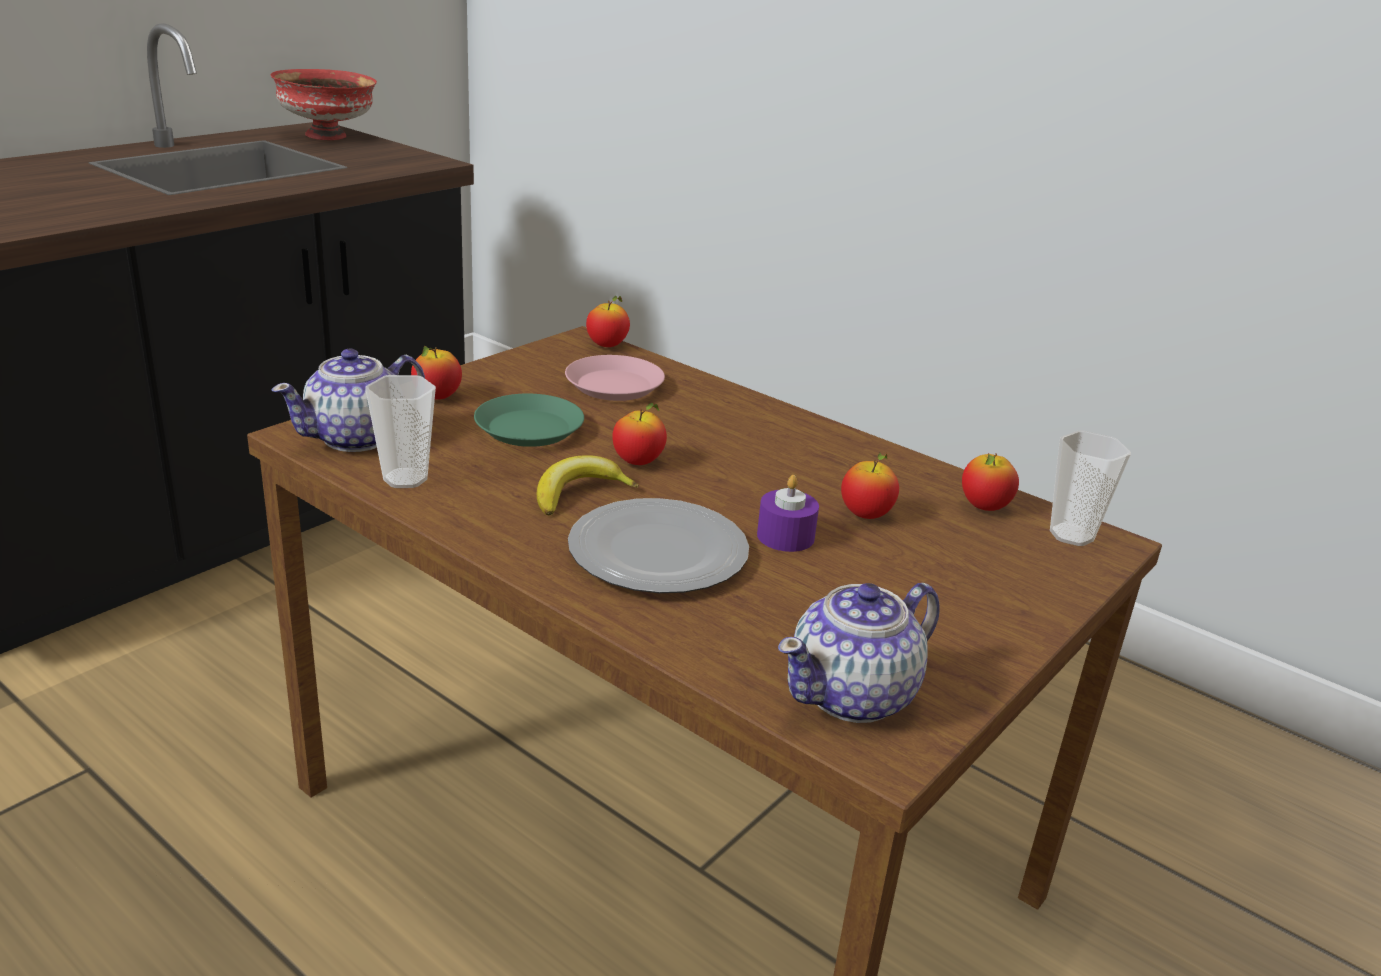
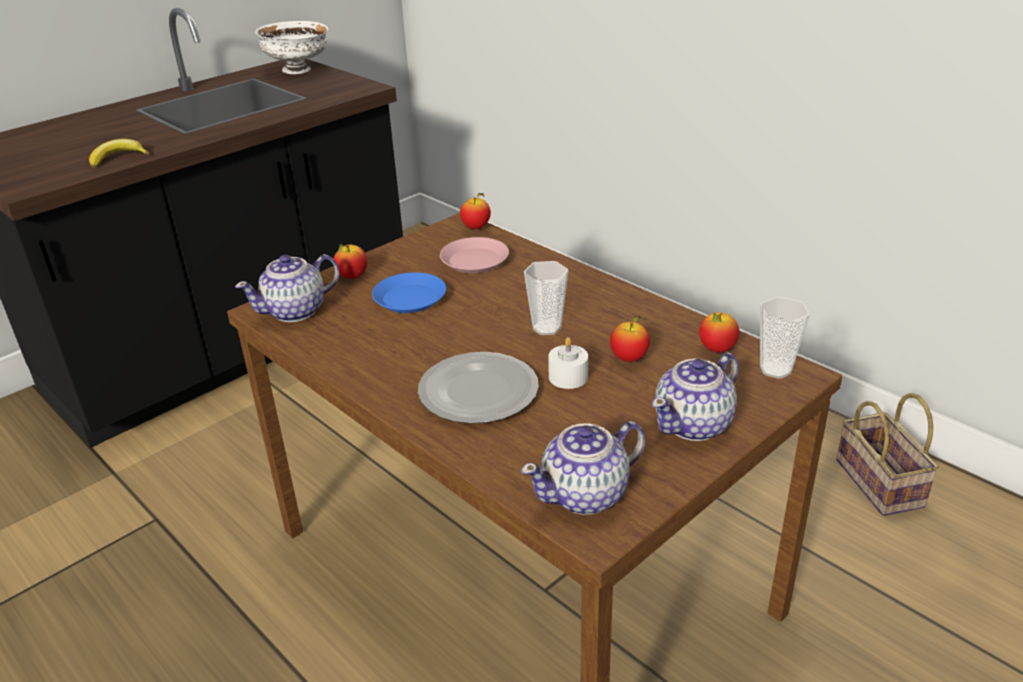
camera: 10 degrees right, 5 degrees up
red bowl [270,69,377,140] -> white bowl [255,21,328,74]
cup [365,375,436,488] -> cup moved to [524,261,568,335]
green plate [474,394,584,447] -> blue plate [372,272,446,313]
banana [537,455,639,516] -> banana moved to [89,139,149,168]
apple [612,403,667,465] -> none
purple candle [757,475,819,552] -> white candle [548,337,588,389]
none -> teapot [652,352,738,441]
none -> basket [836,393,939,516]

